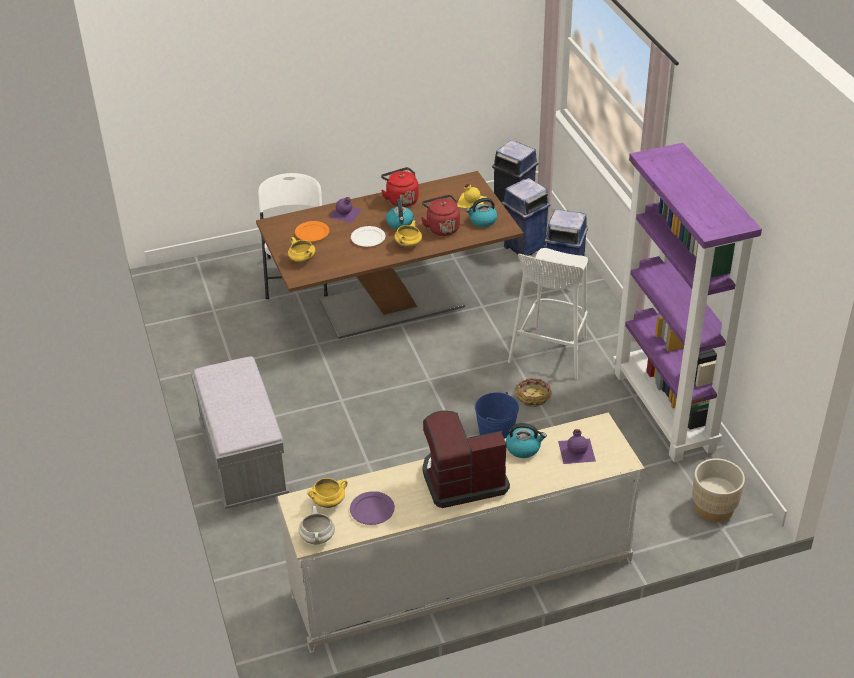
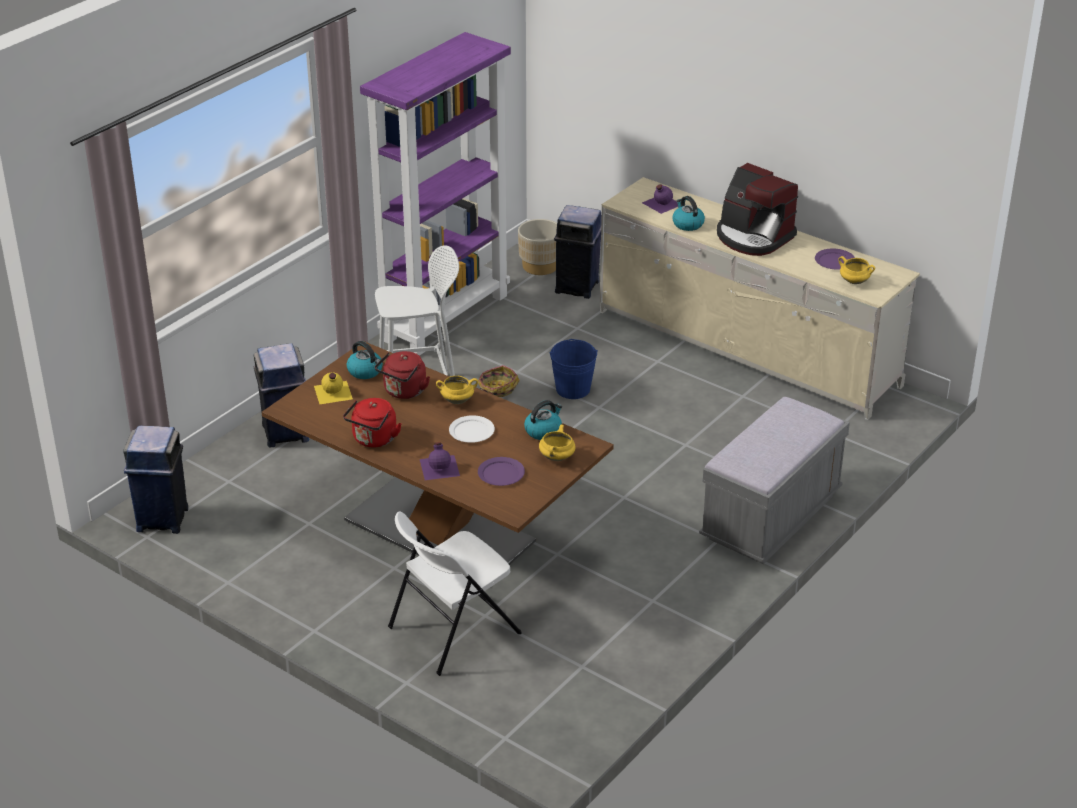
camera: 125 degrees left, 5 degrees down
orange plate [295,221,329,241] -> purple plate [478,457,525,486]
white cooking pot [298,506,335,544] -> none
kettle [386,199,414,229] -> kettle moved to [524,400,562,440]
blue trash can [502,178,550,256] -> blue trash can moved to [554,205,602,299]

